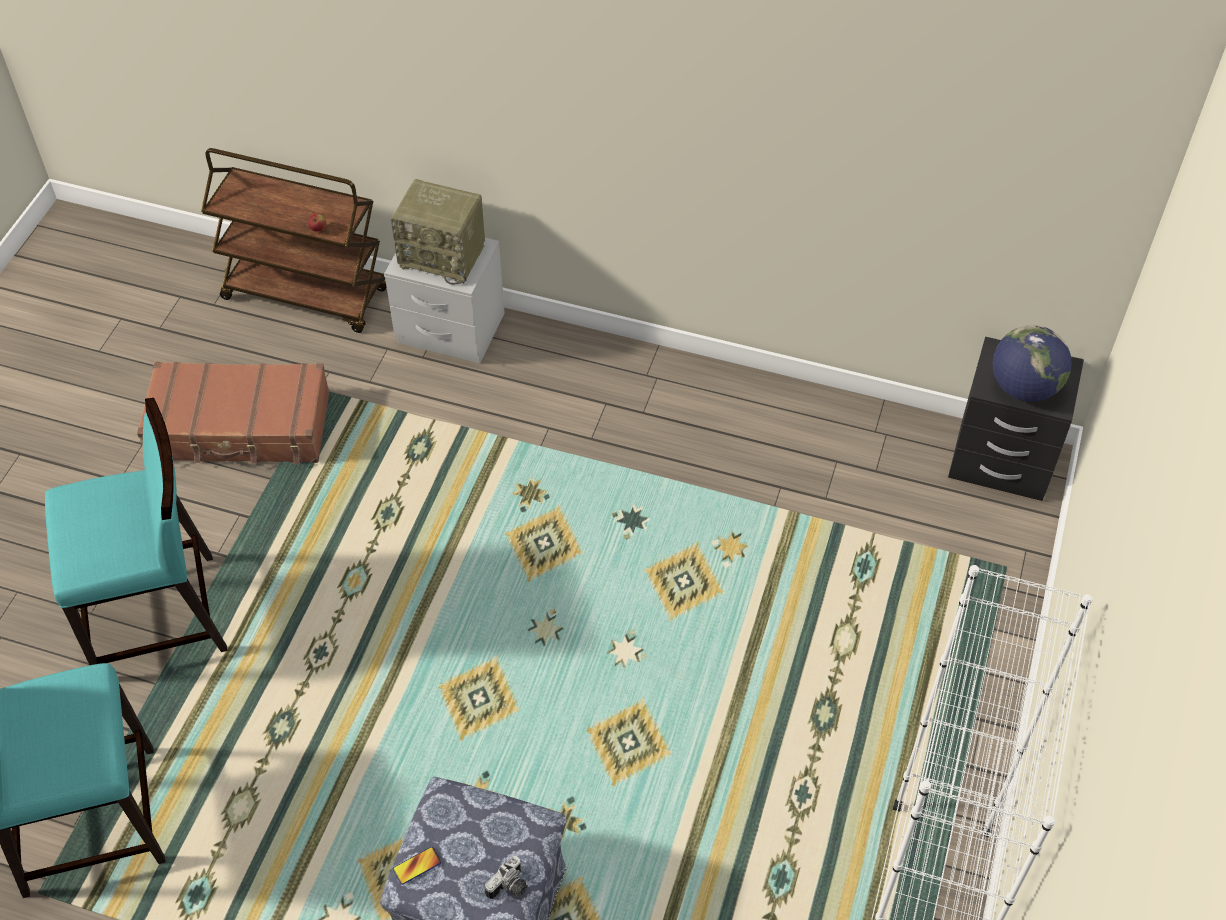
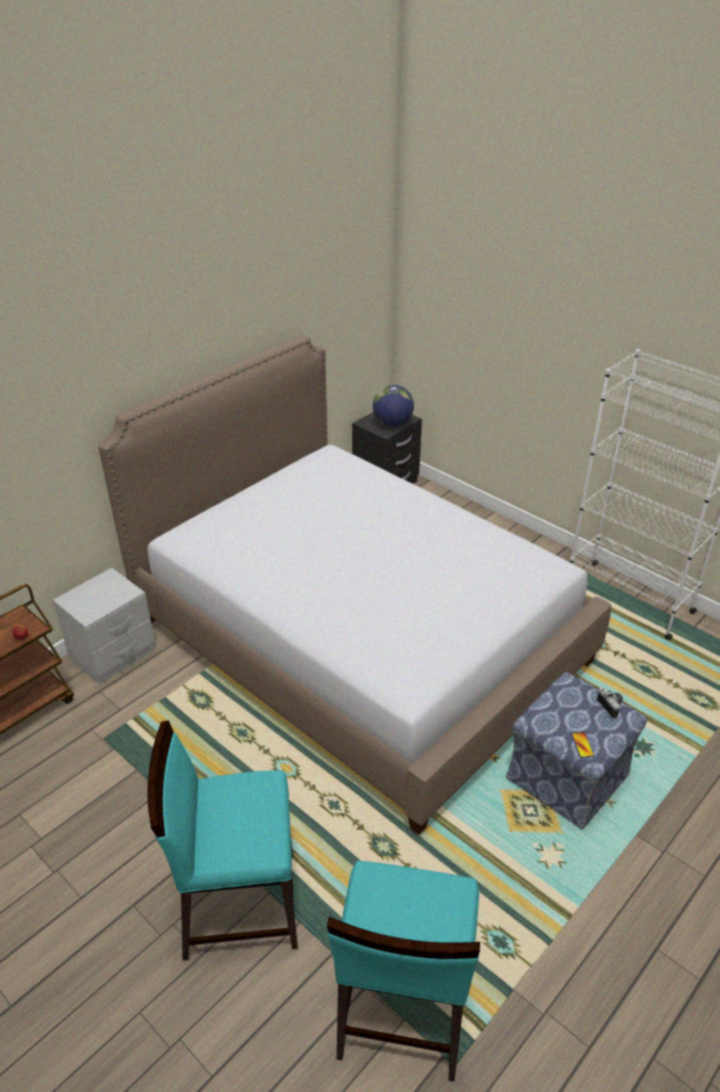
camera: 65 degrees left, 15 degrees down
turquoise chair [45,398,228,665] -> turquoise chair turned 105 degrees counterclockwise [148,720,298,961]
brown suitcase [137,362,329,464] -> none
radio [391,179,485,284] -> none
none -> bed [98,335,611,835]

